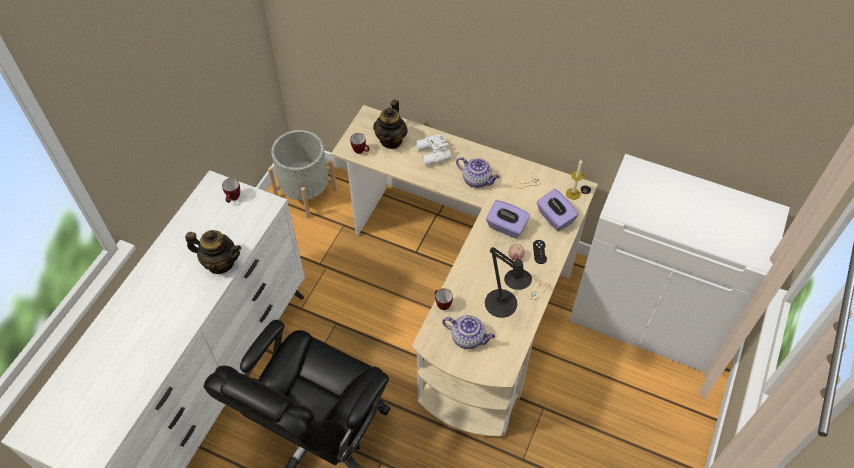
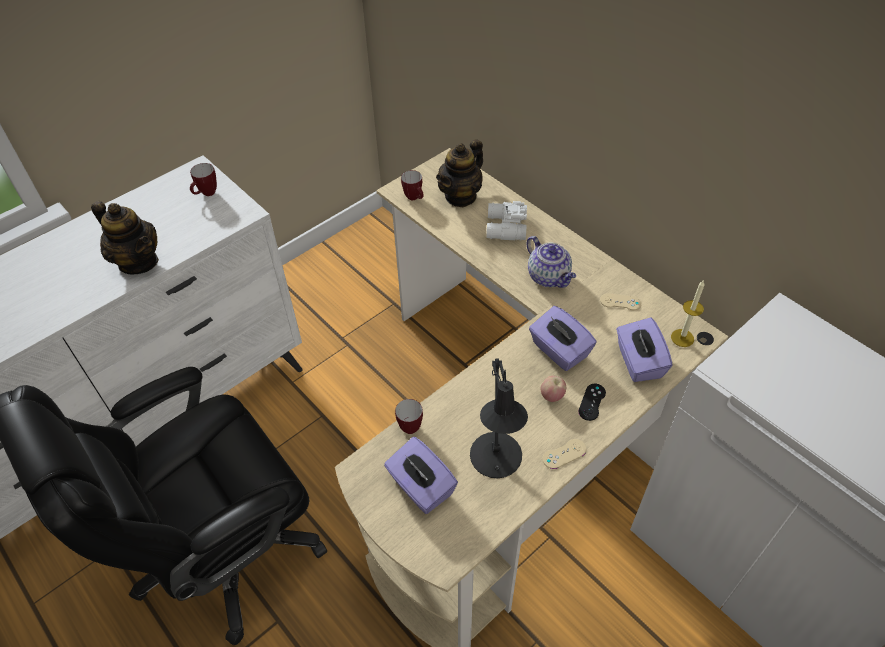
camera: 25 degrees right, 5 degrees down
grey planter [268,130,337,218] -> none
teapot [442,315,495,349] -> purple tissue box [384,437,458,514]

